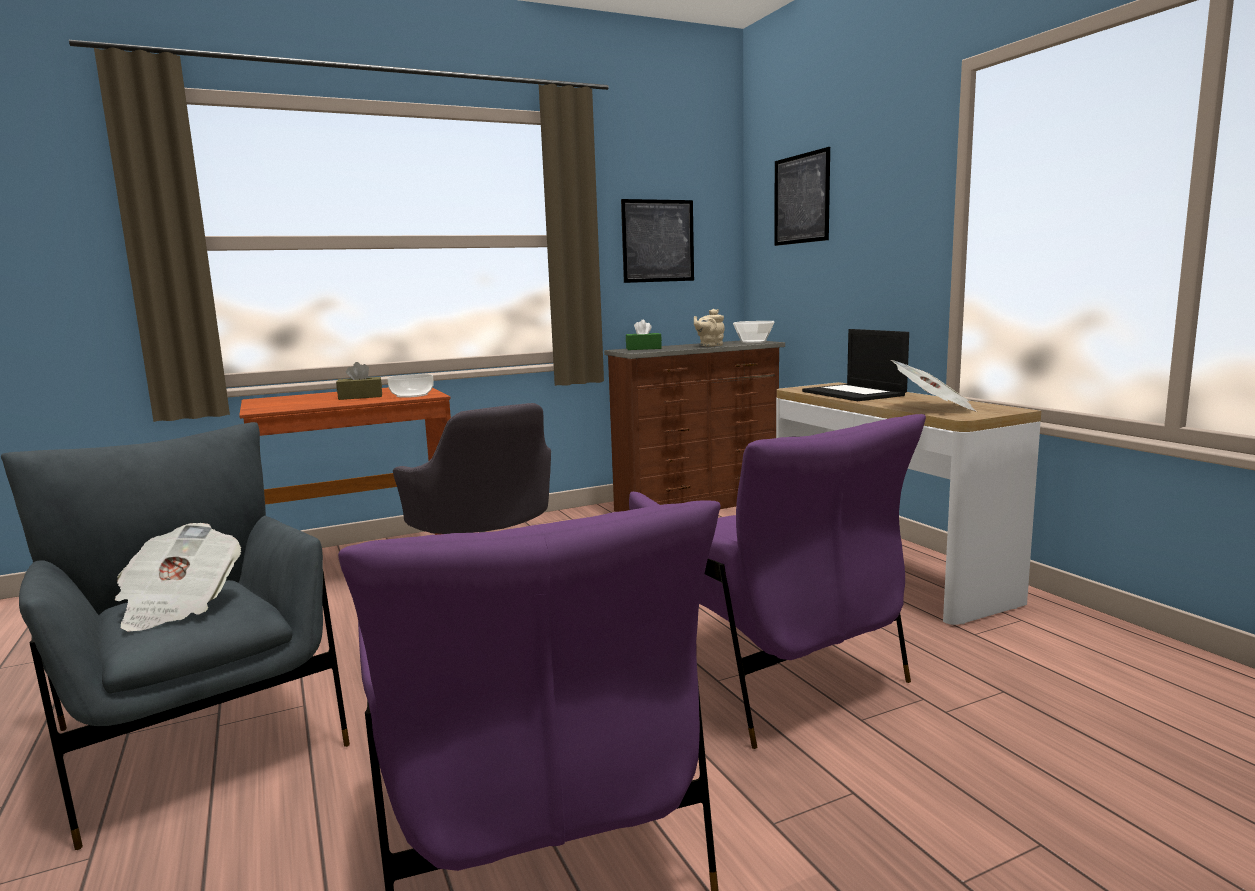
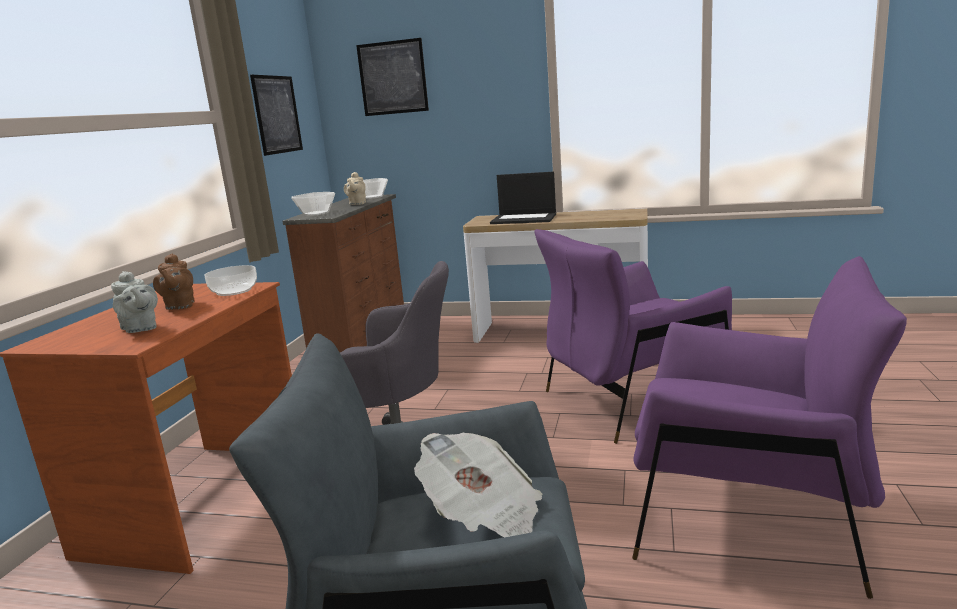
camera: 50 degrees left, 5 degrees up
brown tissue box [336,362,382,400] -> brown teapot [153,253,195,310]
green tissue box [626,320,662,350] -> bowl [291,192,335,216]
purple armchair [629,414,926,749] -> purple armchair turned 150 degrees clockwise [534,229,732,444]
newspaper [891,360,977,412] -> none
none -> grey teapot [111,271,158,333]

